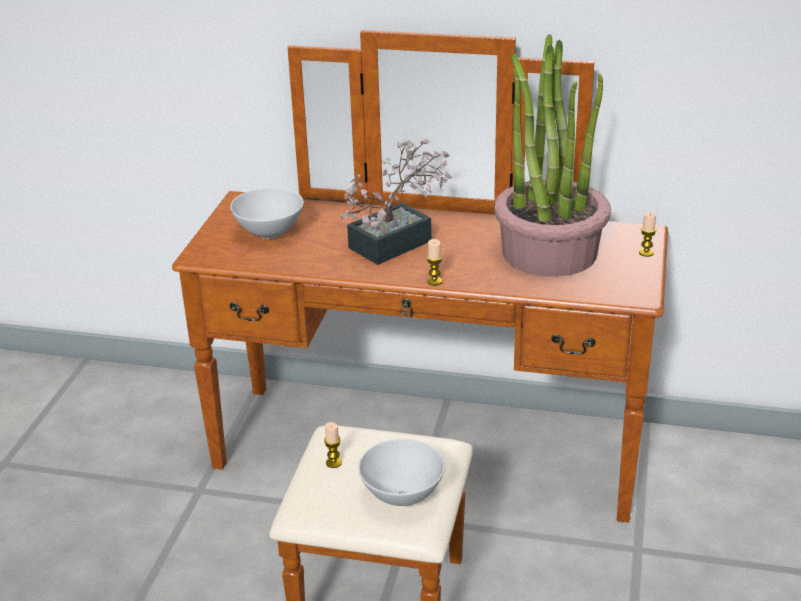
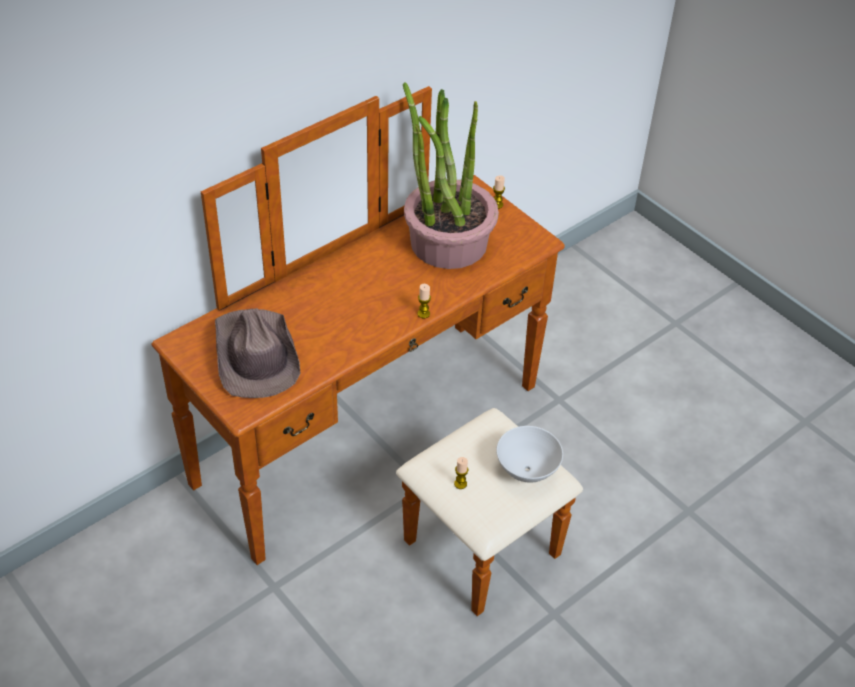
camera: 55 degrees left, 15 degrees up
white bowl [230,188,304,239] -> brown hat [215,308,300,398]
potted plant [340,139,453,265] -> none

